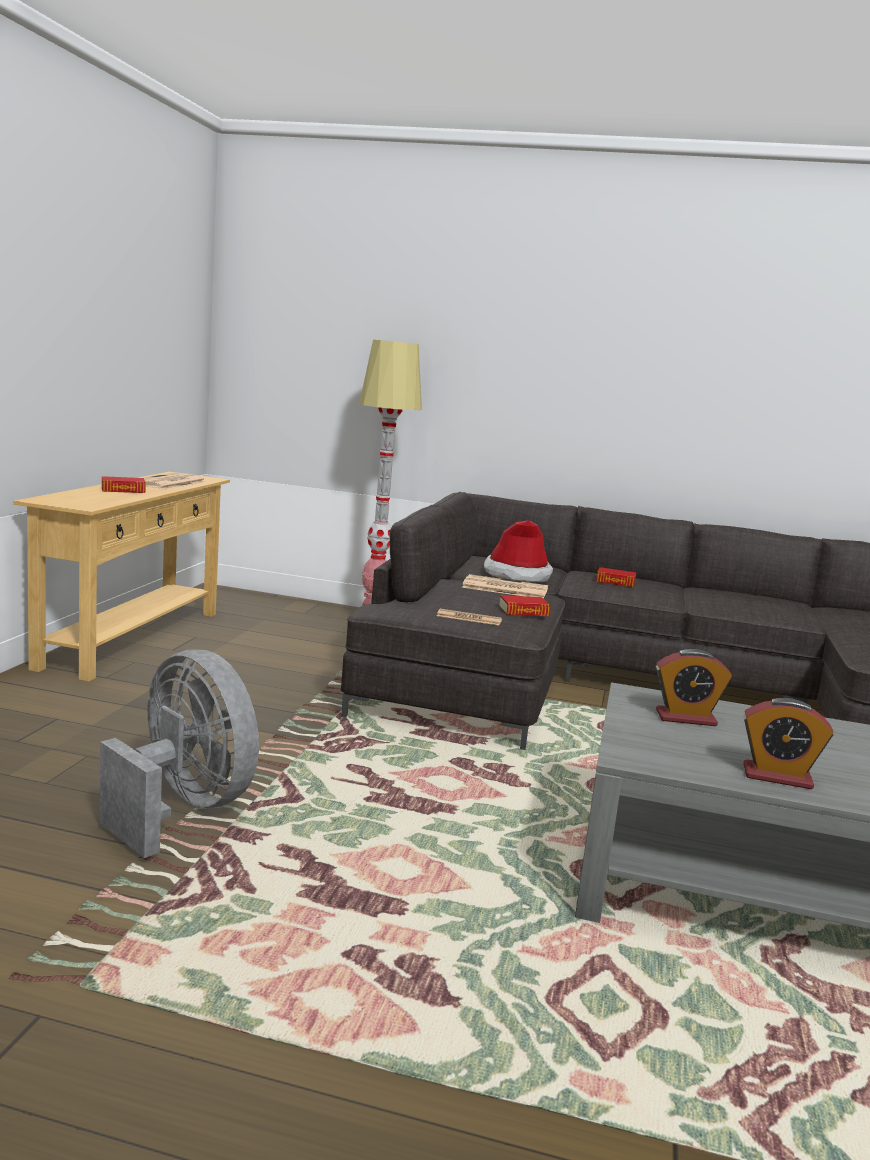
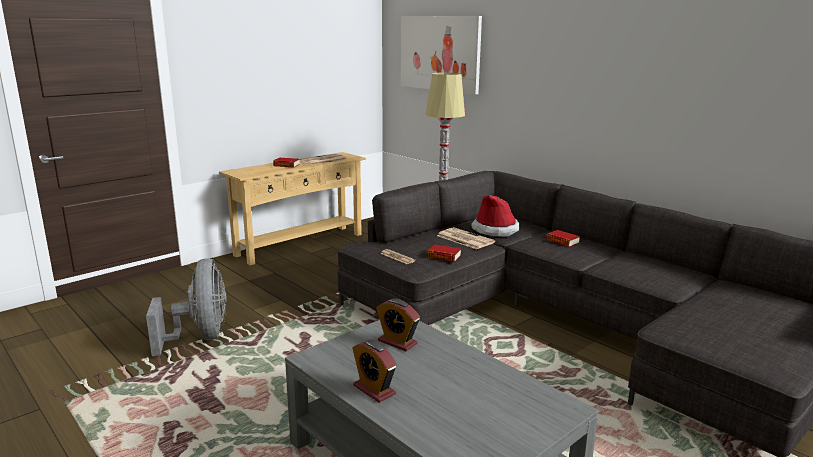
camera: 35 degrees right, 5 degrees up
none -> picture [401,16,482,95]

